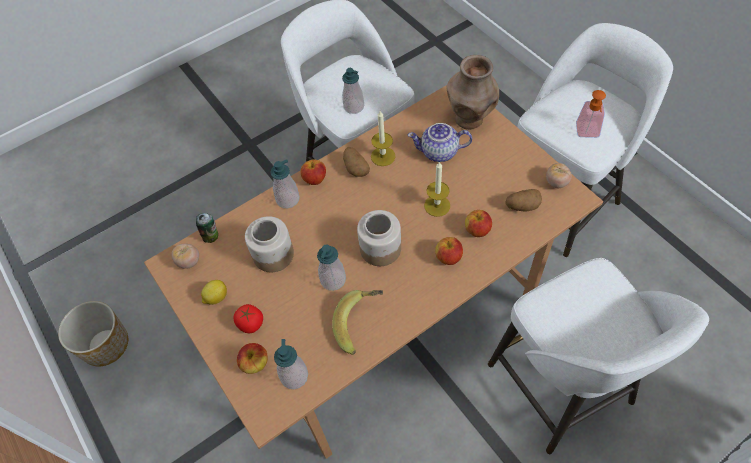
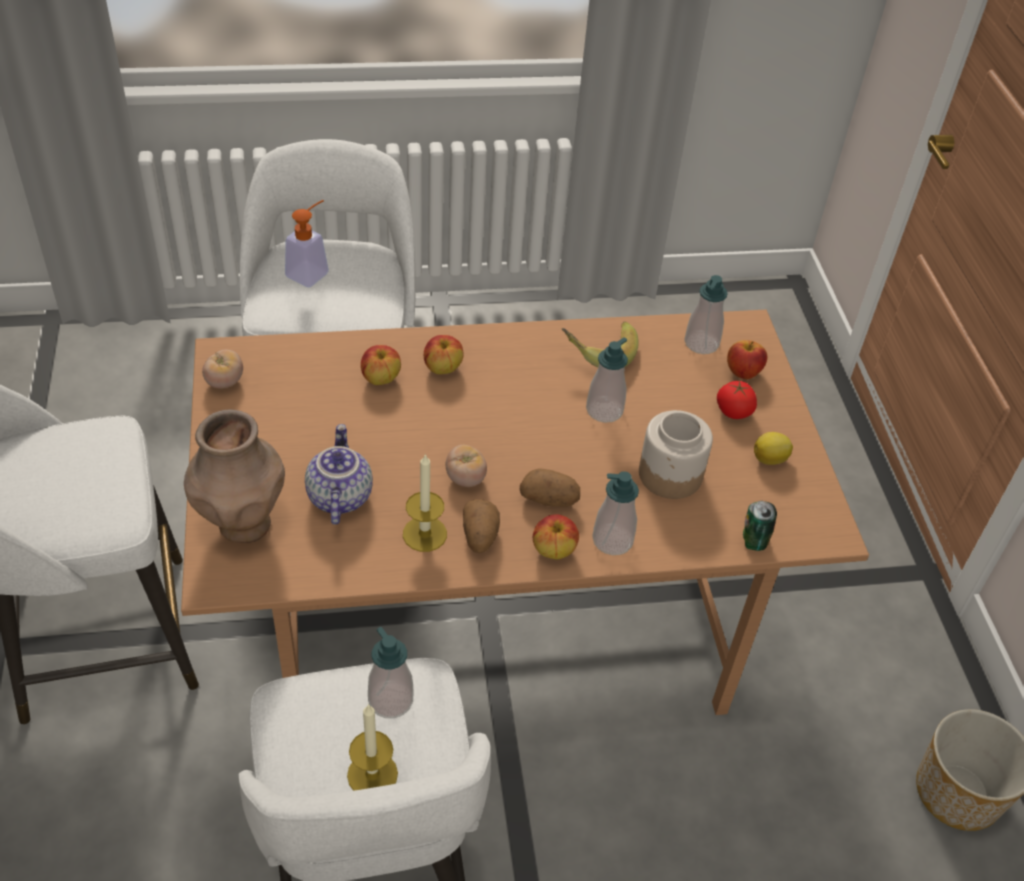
camera: 160 degrees left, 10 degrees down
tomato [171,243,199,269] -> tomato moved to [445,445,487,487]
jar [357,210,401,266] -> none
teapot [408,123,472,162] -> teapot turned 120 degrees counterclockwise [305,424,373,525]
candle [424,161,450,217] -> candle moved to [347,704,398,791]
potato [505,189,542,212] -> potato moved to [520,468,580,507]
soap dispenser [576,90,606,138] -> soap dispenser moved to [285,200,329,287]

